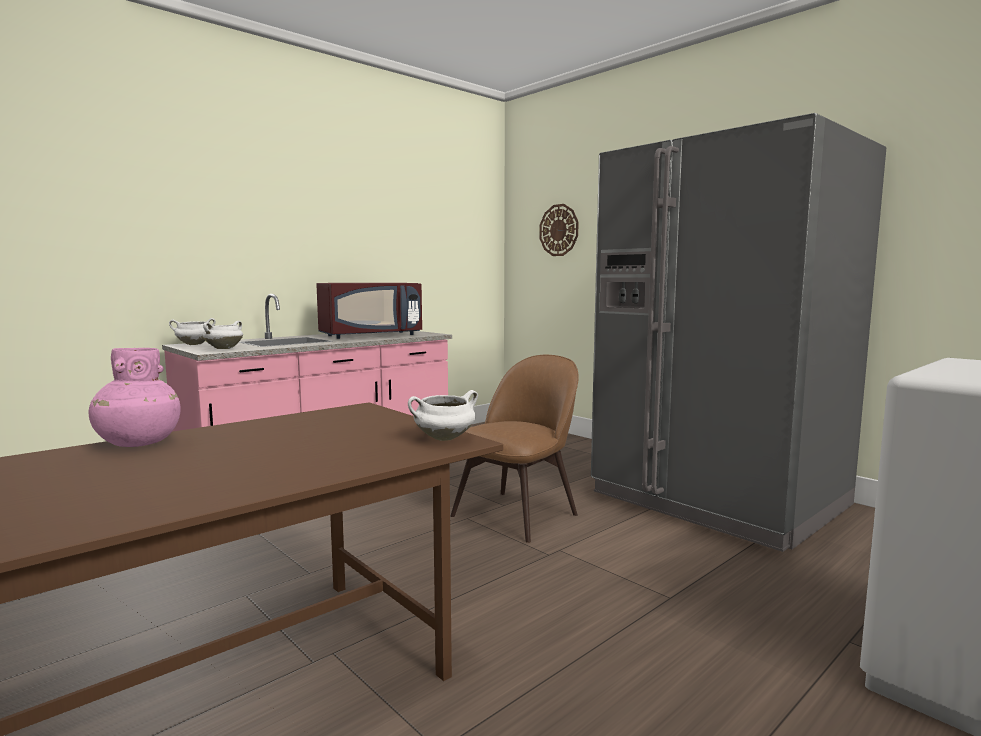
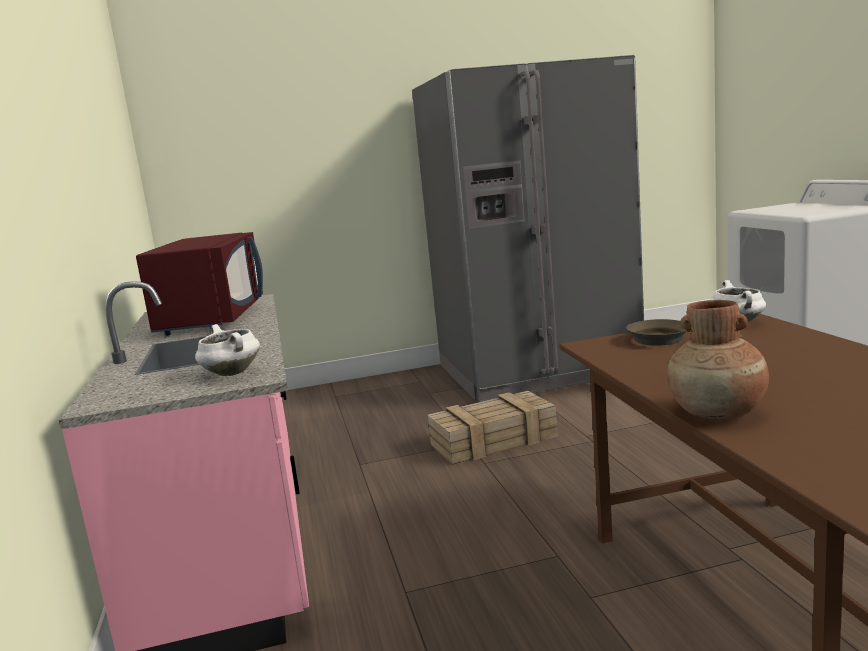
camera: 60 degrees left, 5 degrees up
pink vase [89,348,180,447] -> brown vase [667,300,769,420]
white cooking pot [169,318,216,345] -> none
brown chair [450,355,579,543] -> crate [428,391,558,465]
wall clock [539,204,579,256] -> none
none -> brown frying pan [627,319,742,346]

